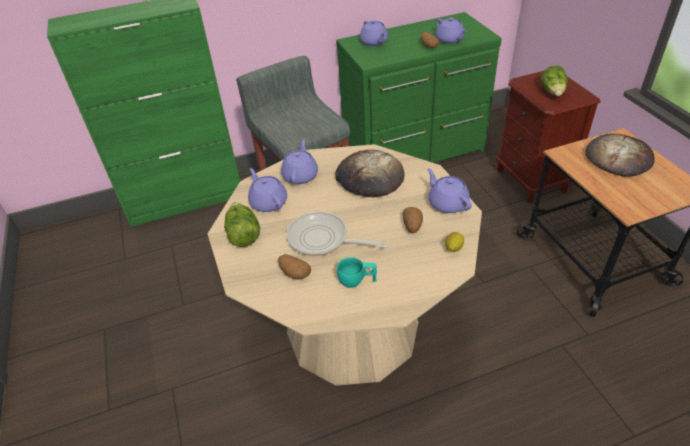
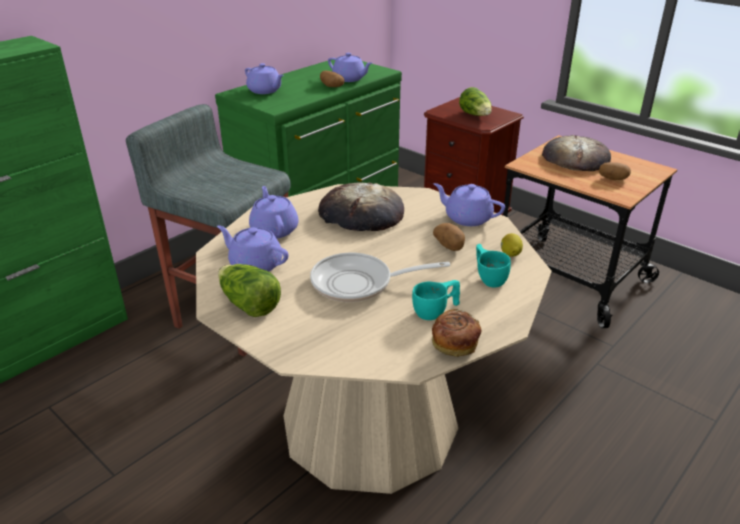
camera: 30 degrees left, 10 degrees down
potato [278,254,311,280] -> potato moved to [599,162,631,180]
none -> bread [432,308,481,357]
none -> turquoise cup [476,244,511,287]

